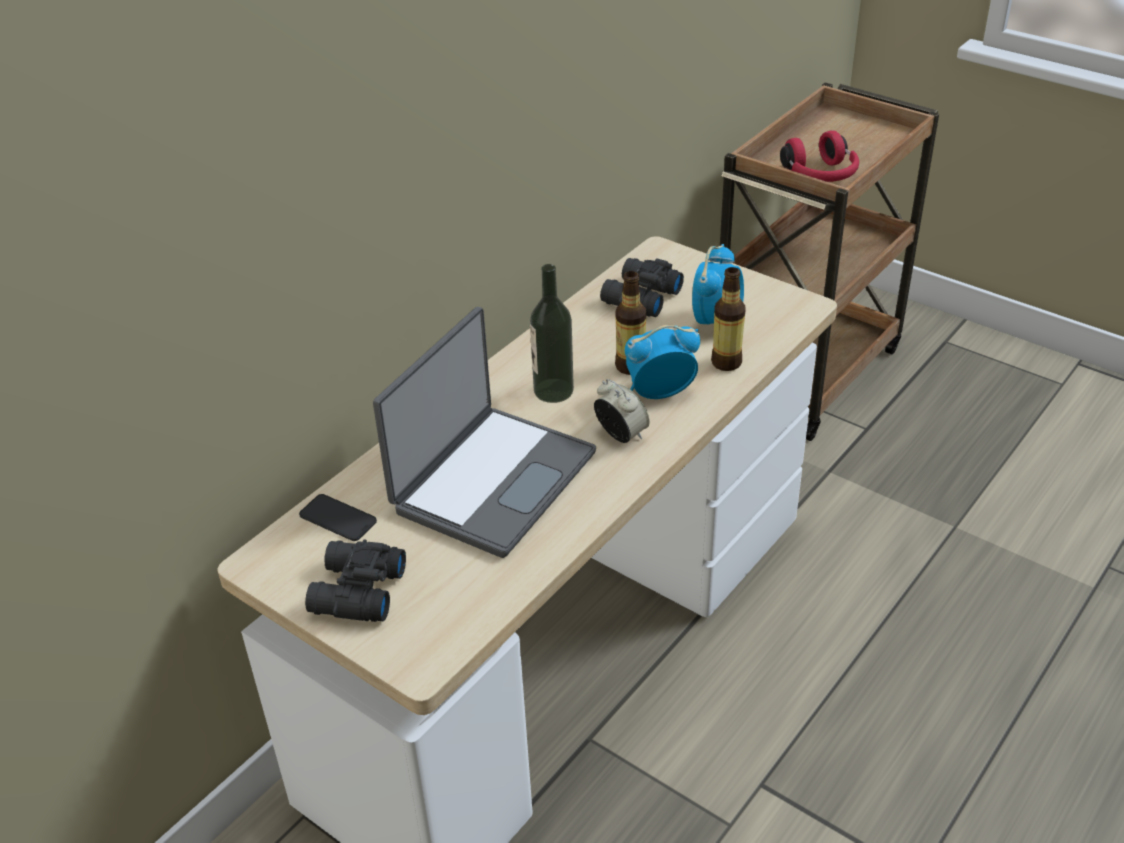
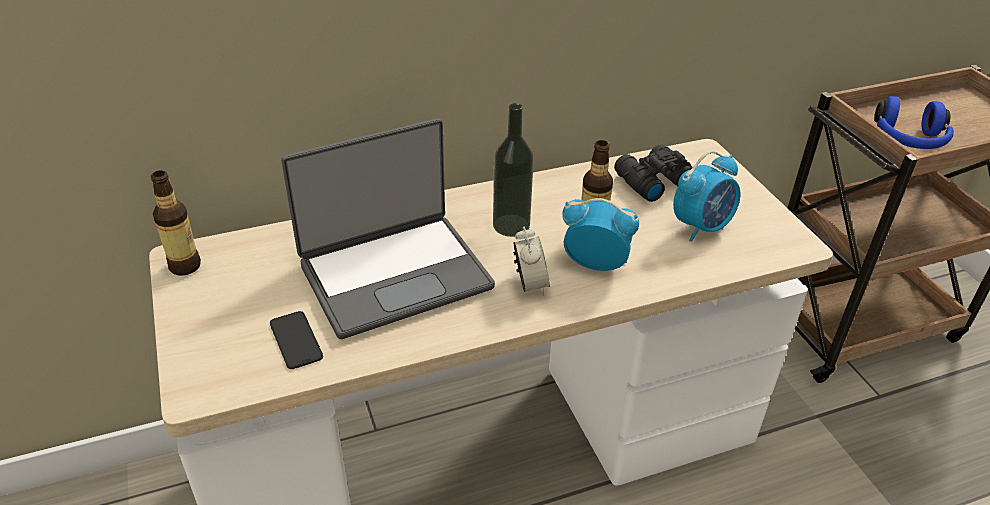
camera: 30 degrees right, 0 degrees up
phone [299,494,377,541] -> phone moved to [270,311,323,369]
black binoculars [305,540,406,622] -> none
bottle [711,267,746,371] -> bottle moved to [151,170,201,276]
red headphones [780,130,859,182] -> blue headphones [874,96,954,149]

